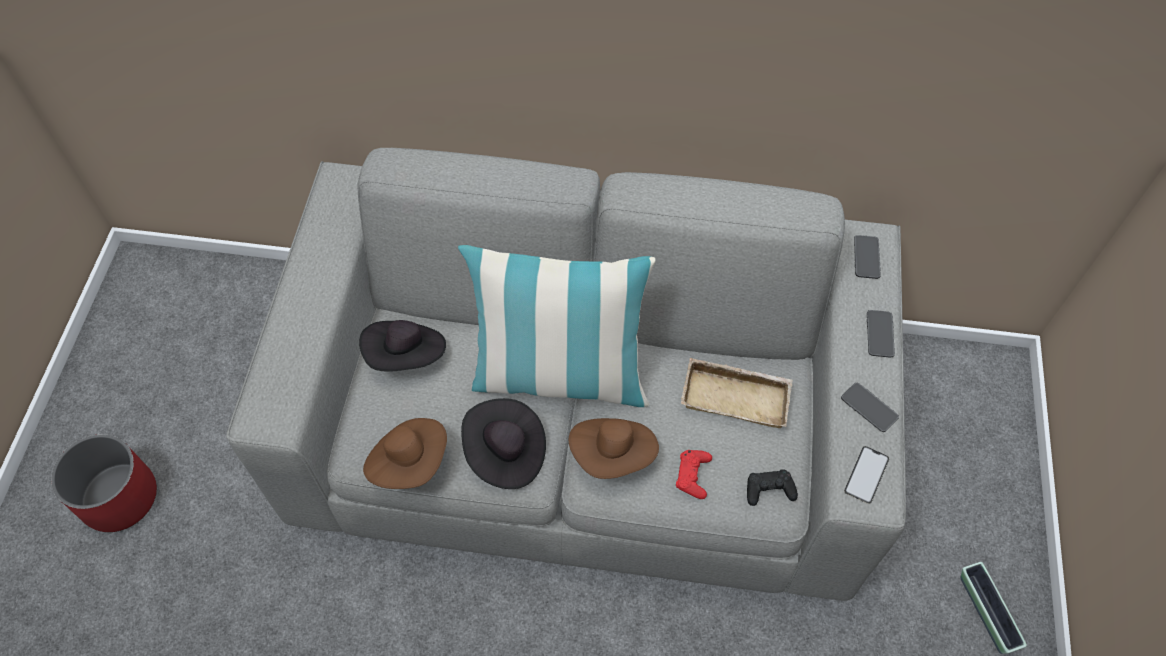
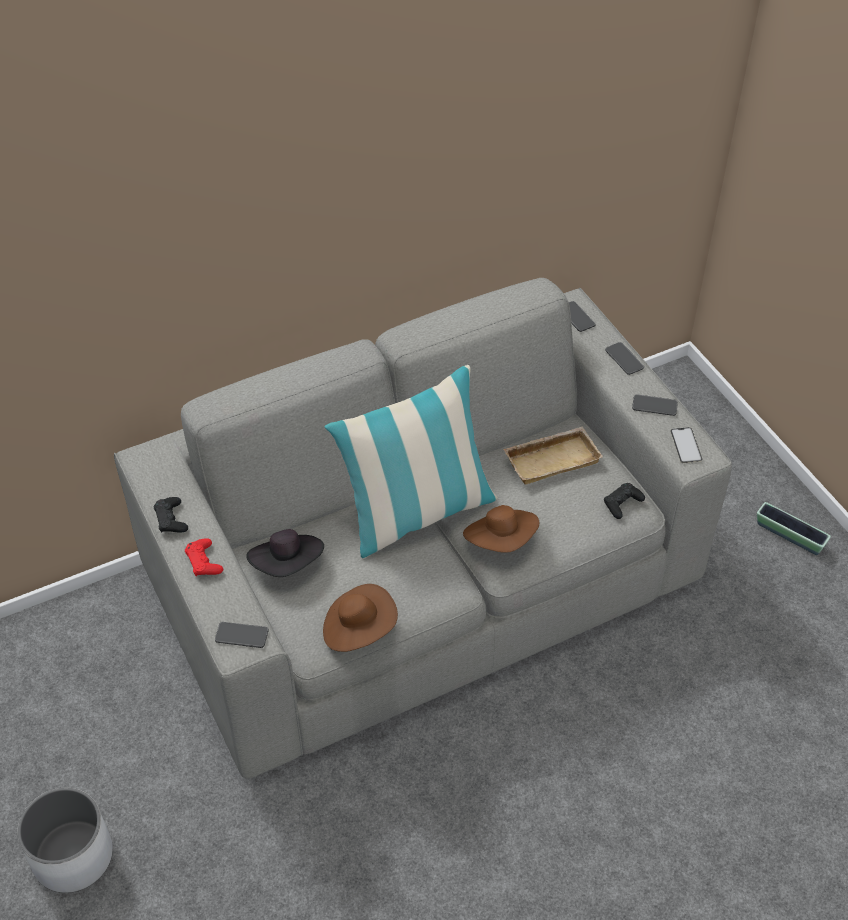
camera: 35 degrees left, 10 degrees down
red planter [51,434,157,532] -> white planter [17,788,113,893]
black hat [461,398,546,489] -> none
red game controller [676,450,712,499] -> red game controller moved to [185,538,223,576]
none -> black game controller [154,497,188,533]
none -> phone [215,622,269,648]

